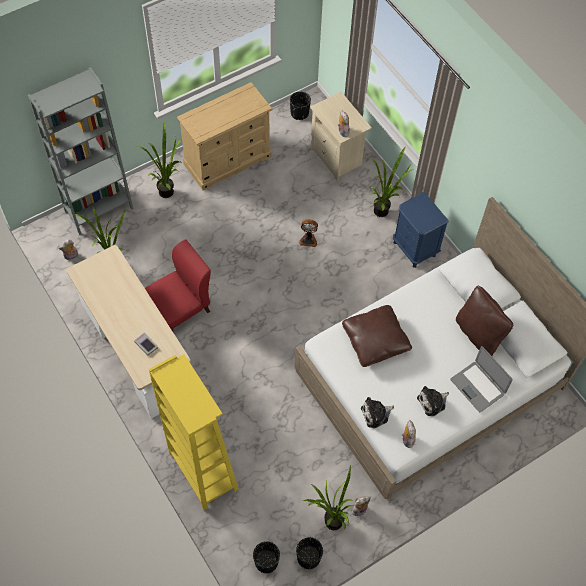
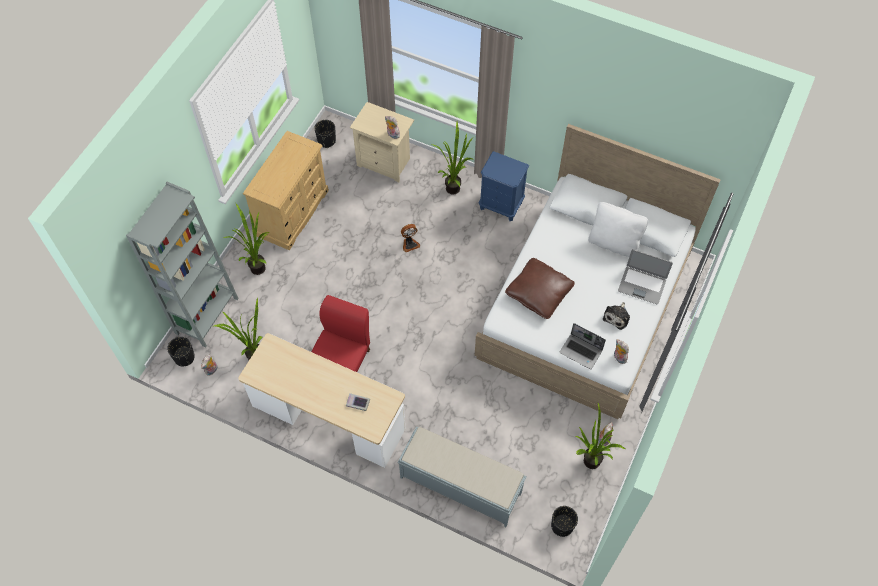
camera: 30 degrees left, 0 degrees up
yellow bookcase [149,354,239,510] -> grey bench [397,427,527,527]
black planter [296,537,323,569] -> black planter moved to [167,337,195,366]
plush toy [361,397,394,428] -> laptop [560,323,606,369]
brown pillow [456,286,513,356] -> white pillow [588,202,648,257]

